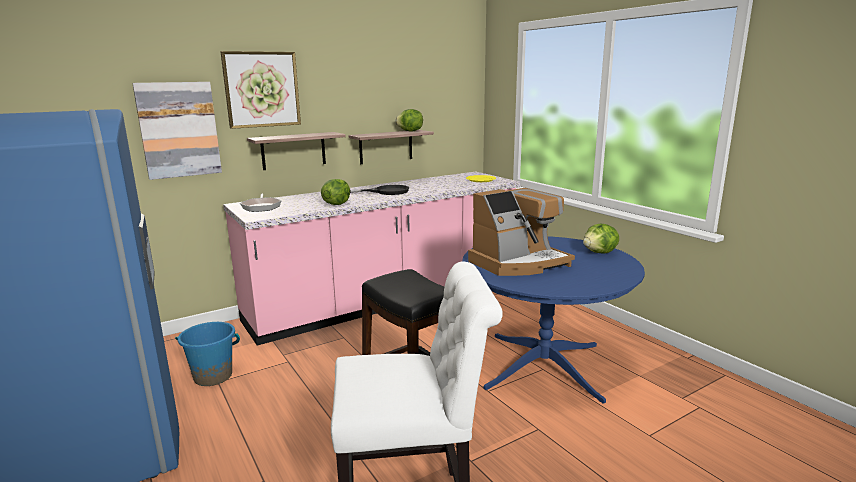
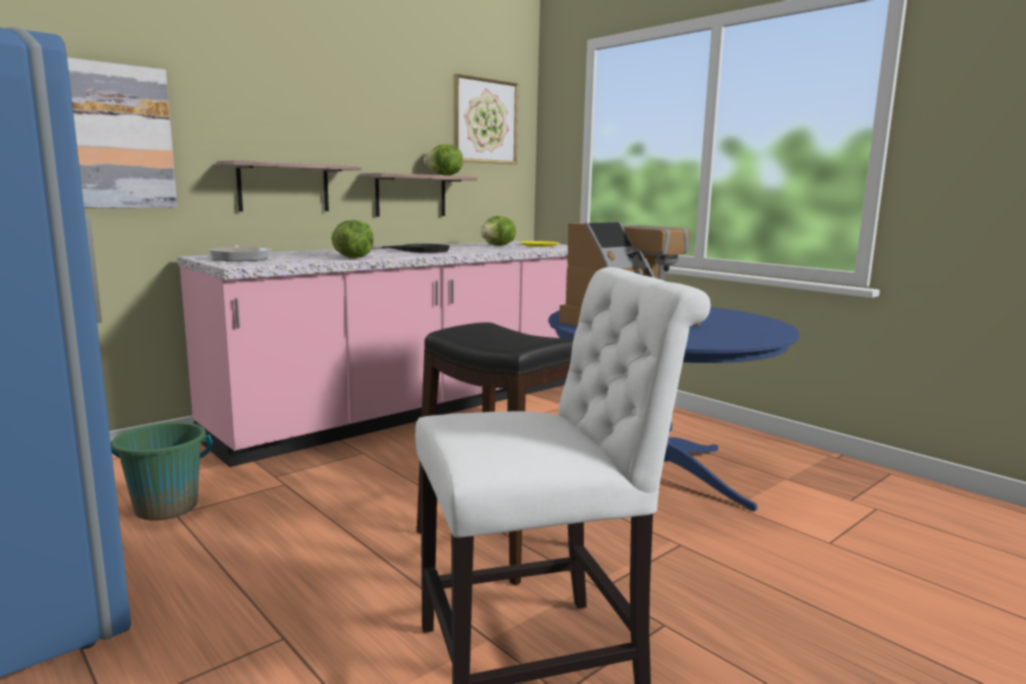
camera: 10 degrees left, 5 degrees down
blue bucket [175,322,240,386] -> green bucket [111,422,212,521]
picture [220,51,301,129] -> picture moved to [453,74,518,164]
lettuce [583,224,619,253] -> lettuce moved to [480,216,516,246]

